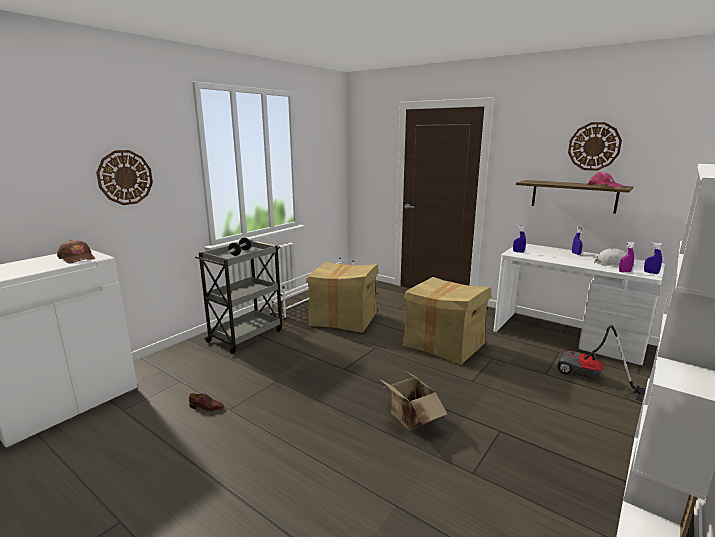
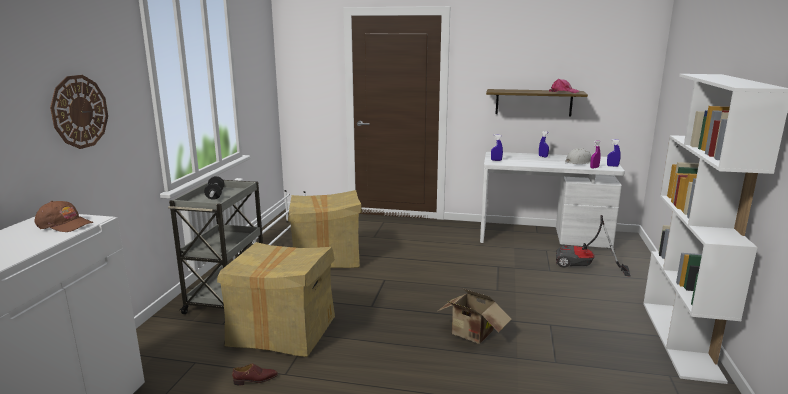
camera: 25 degrees left, 0 degrees up
cardboard box [402,277,492,365] -> cardboard box moved to [217,242,335,357]
wall clock [568,122,622,171] -> none

